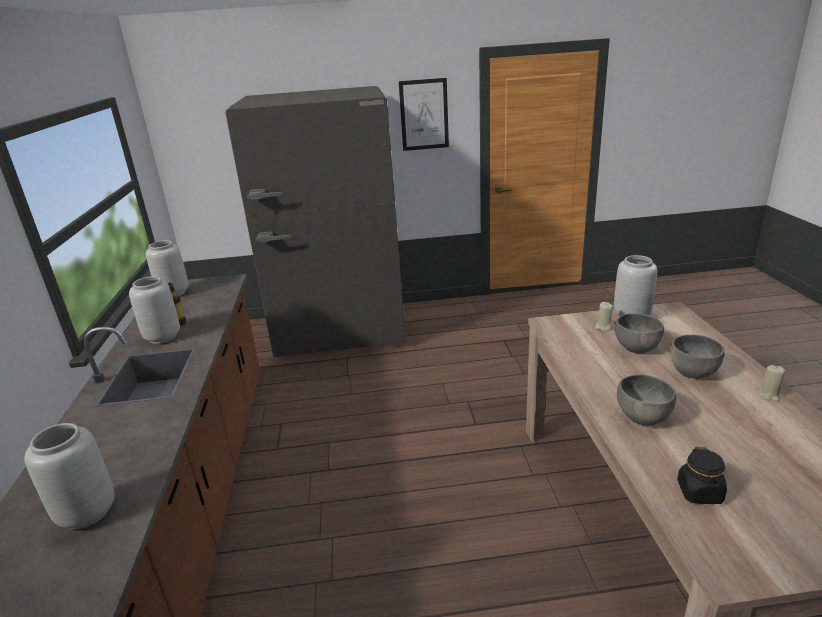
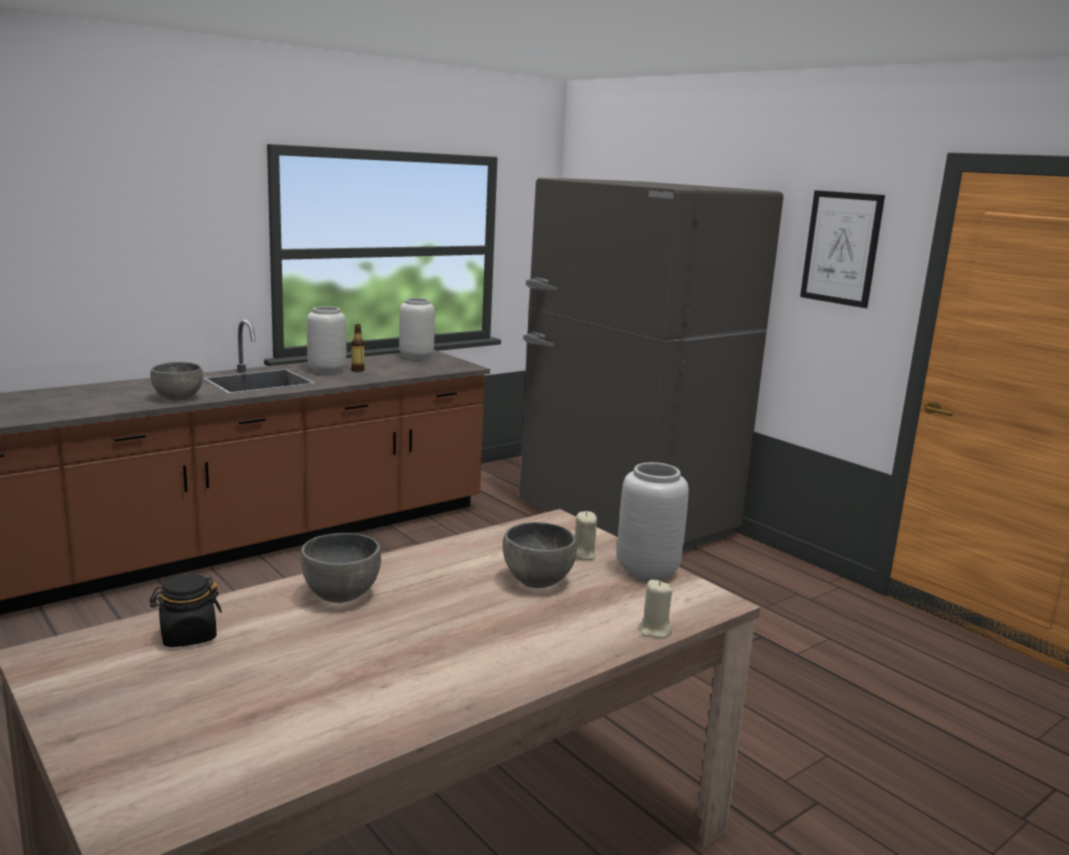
camera: 55 degrees right, 10 degrees down
grey vase [25,423,115,529] -> none
grey bowl [670,335,725,379] -> grey bowl moved to [150,362,203,401]
beige candle [758,365,785,402] -> beige candle moved to [638,580,672,638]

